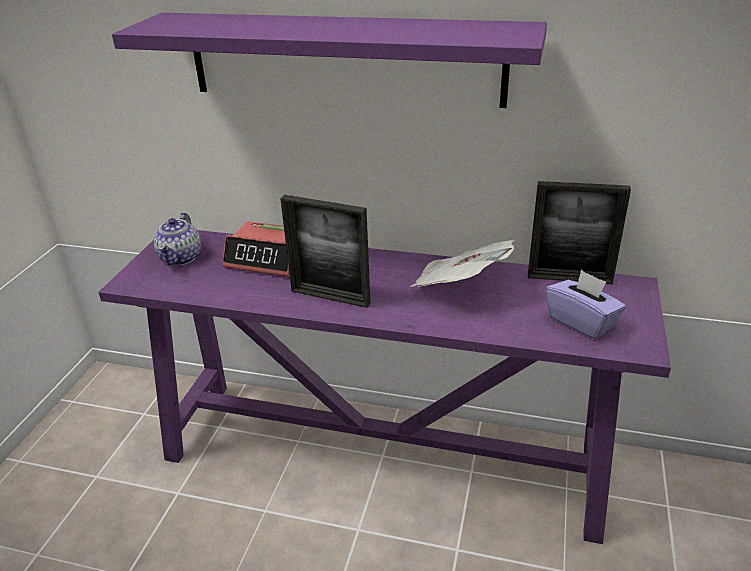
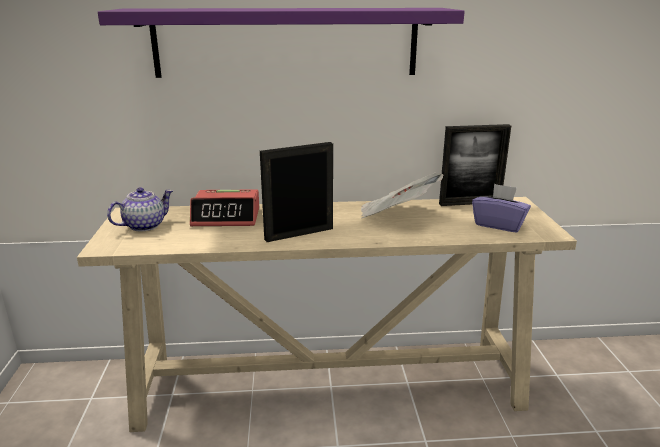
camera: 20 degrees left, 10 degrees down
purple console table [98,230,671,544] -> beige console table [77,197,577,432]
teapot [153,213,201,265] -> teapot turned 120 degrees counterclockwise [107,187,173,231]
picture frame [280,195,371,308] -> picture frame turned 150 degrees clockwise [260,142,333,242]

